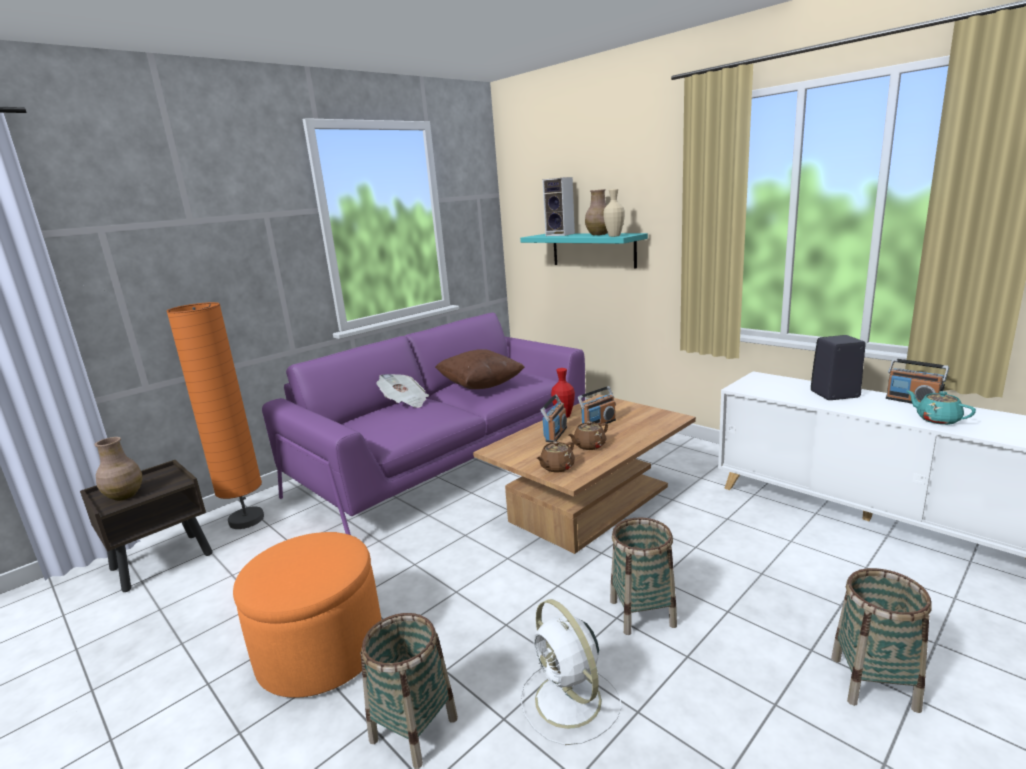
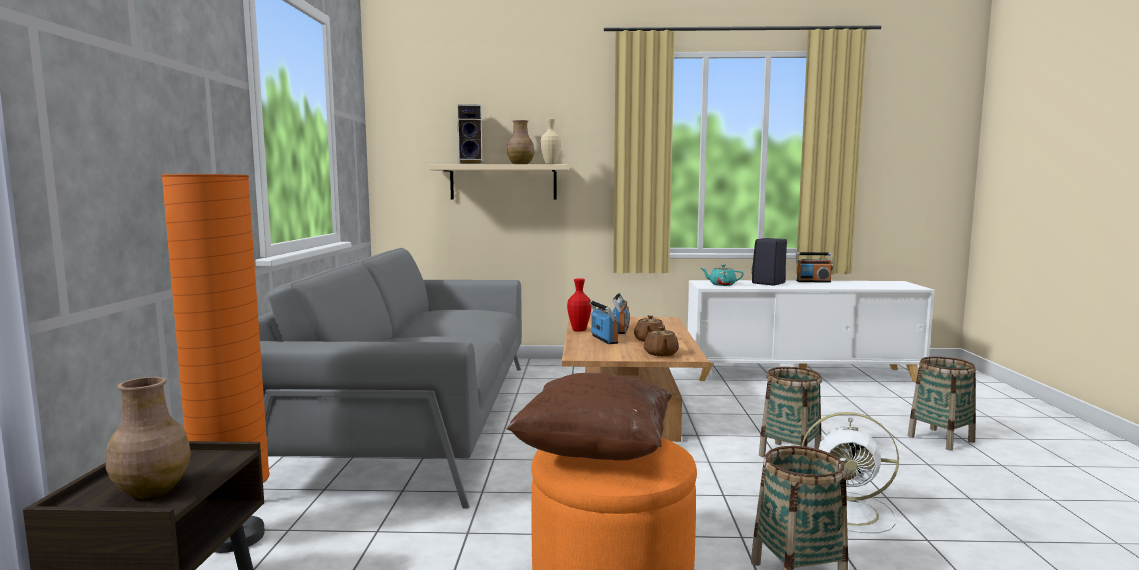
camera: 45 degrees left, 10 degrees down
purple sofa [262,313,585,535] -> grey sofa [258,248,522,508]
newspaper [376,374,429,408] -> none
brown pillow [435,349,524,389] -> brown pillow moved to [506,373,672,461]
turquoise shelf [520,233,648,268] -> beige shelf [428,164,569,200]
turquoise teapot [906,390,976,425] -> turquoise teapot moved to [701,264,744,286]

